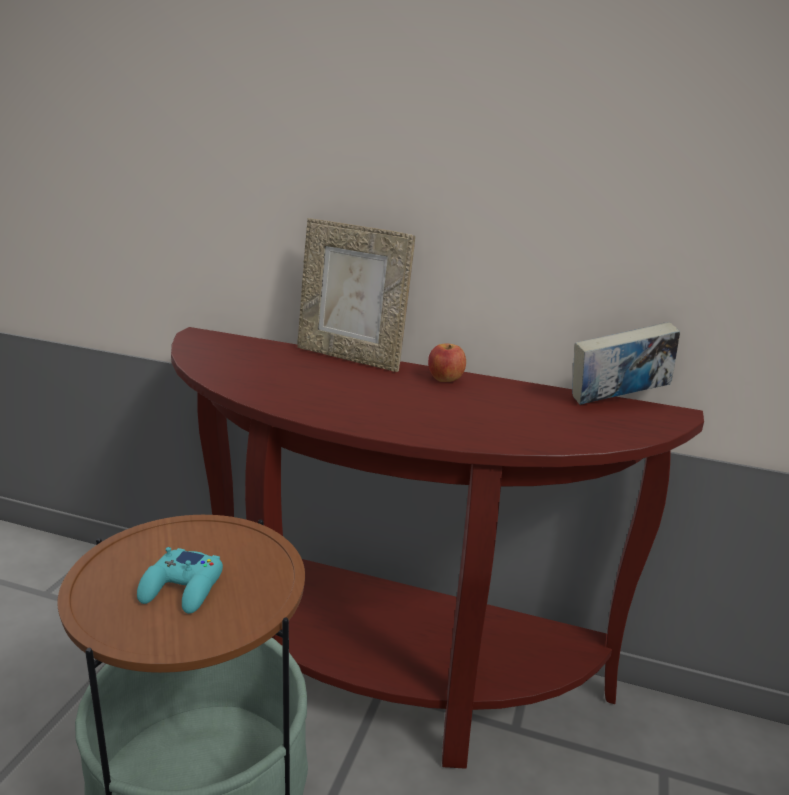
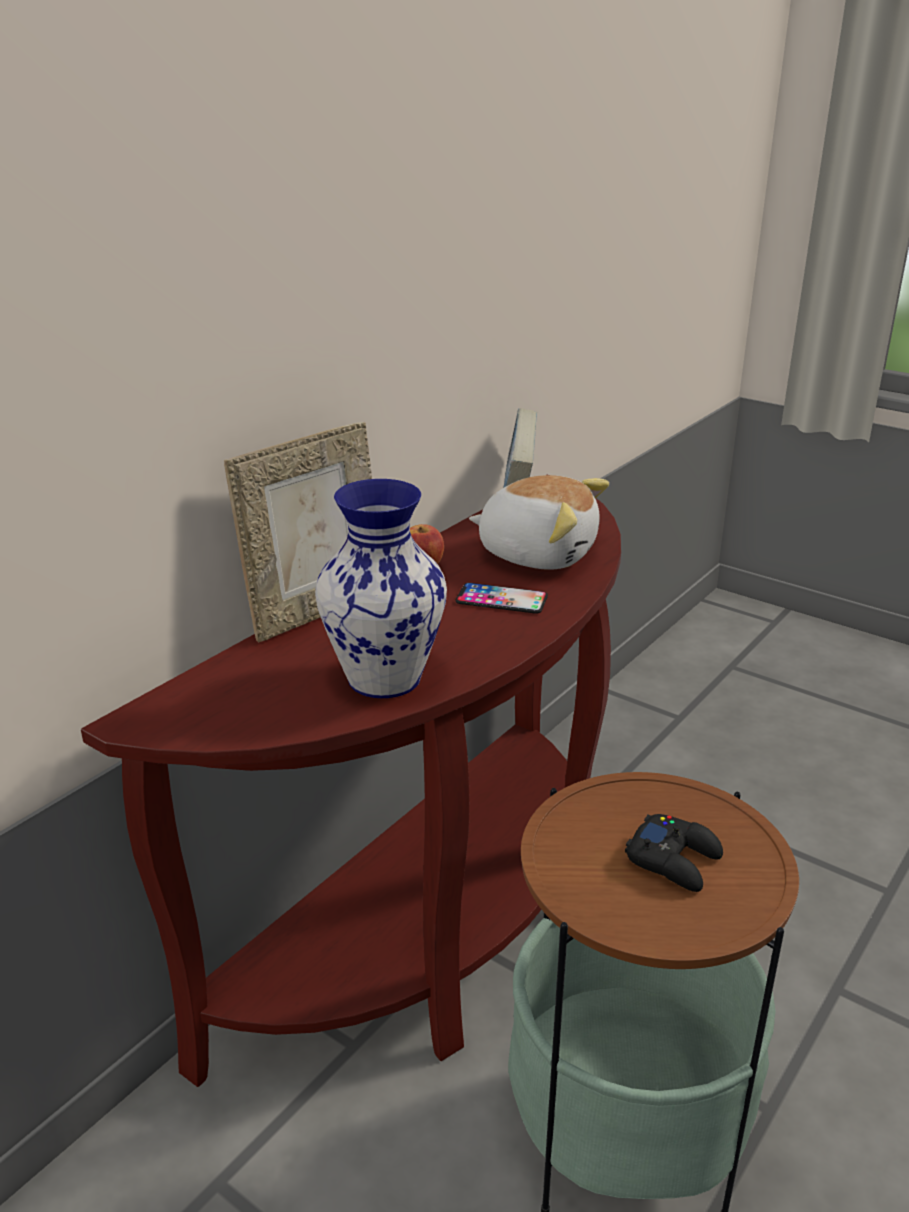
camera: 70 degrees left, 5 degrees up
turquoise game controller [137,547,223,614] -> black game controller [625,814,723,892]
none -> vase [315,479,447,698]
none -> phone [455,583,548,614]
none -> plush toy [469,475,609,570]

